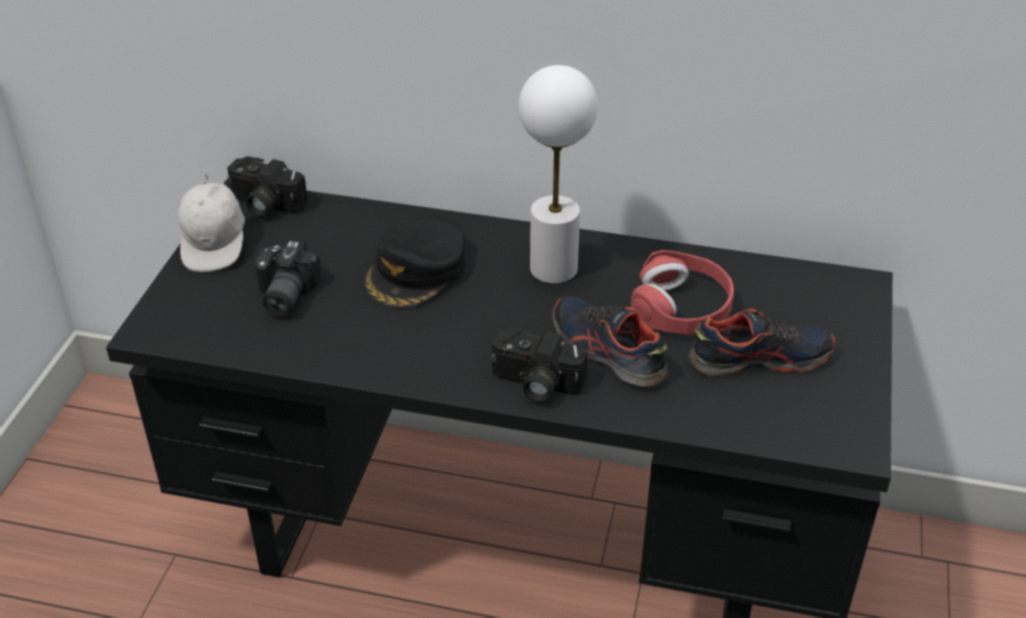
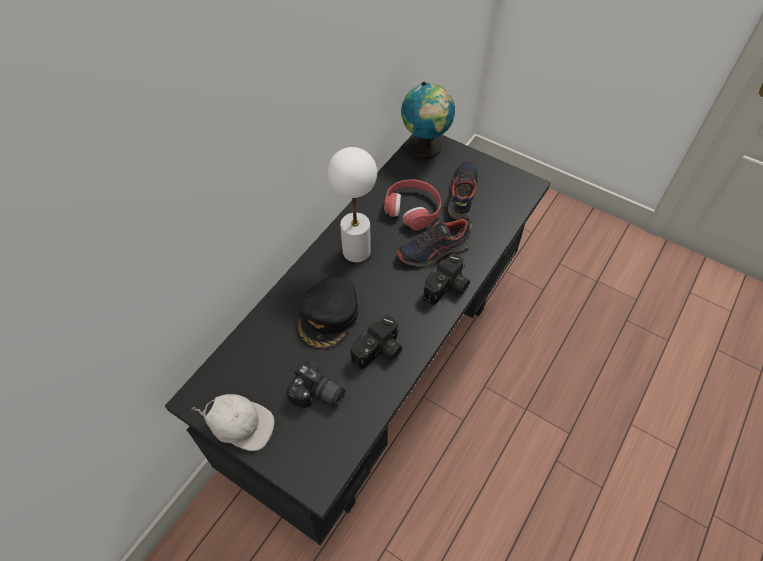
camera: 70 degrees left, 15 degrees up
camera [227,156,308,217] -> camera moved to [350,315,402,369]
black cap [363,216,466,309] -> black cap turned 60 degrees clockwise [297,276,358,350]
none -> globe [401,82,455,159]

